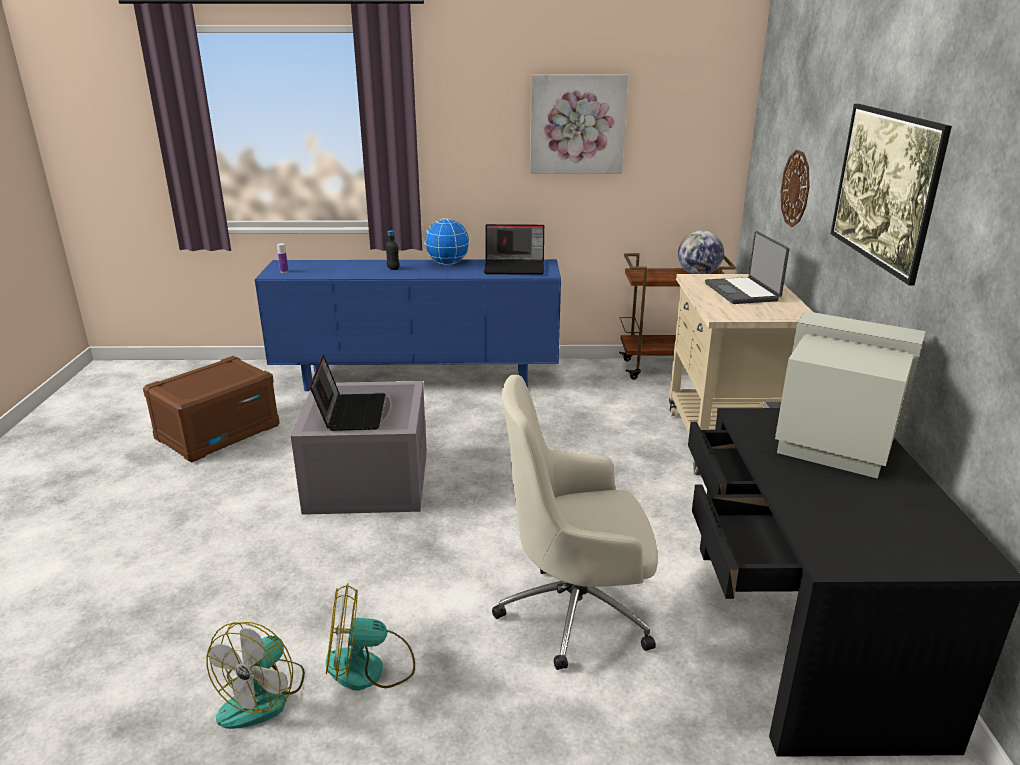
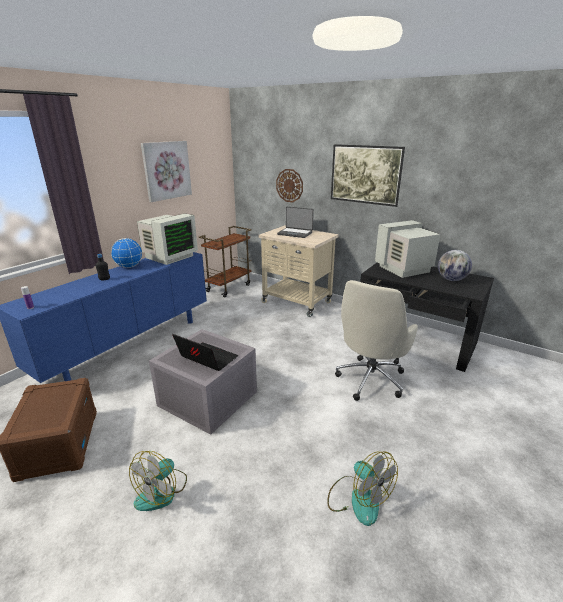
camera: 55 degrees left, 0 degrees up
fan [326,583,415,691] -> fan moved to [129,451,187,511]
laptop [484,224,544,275] -> monitor [137,213,198,265]
globe [678,230,724,274] -> globe moved to [438,250,472,281]

